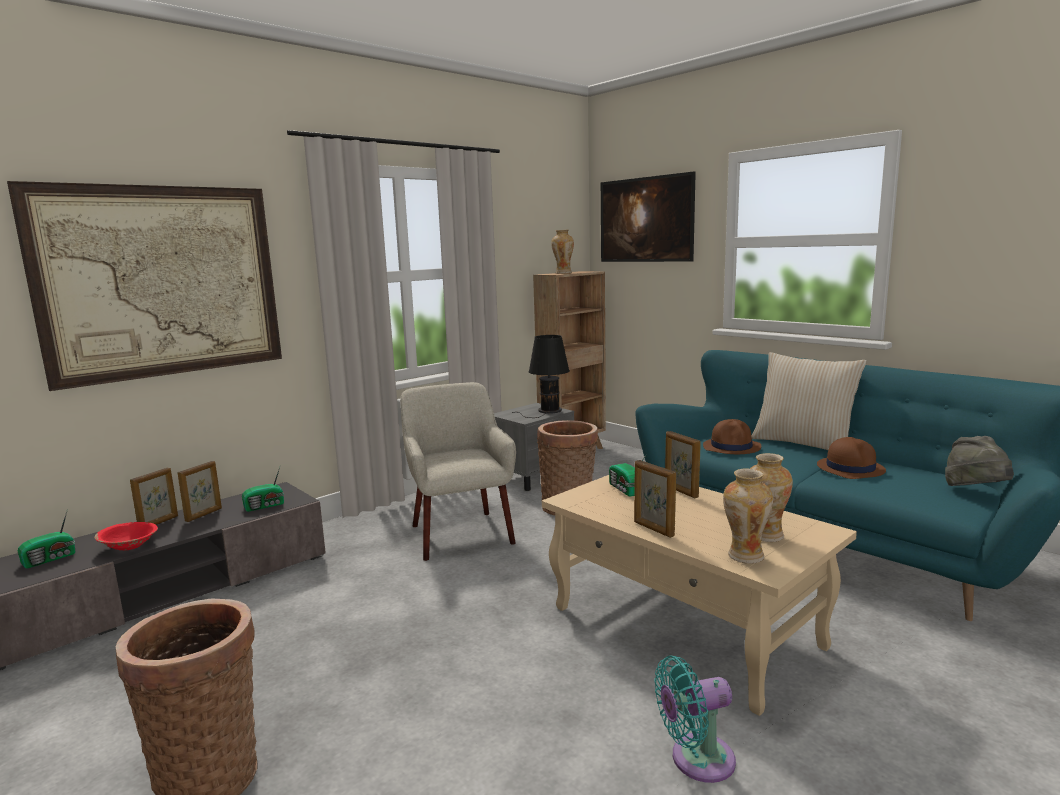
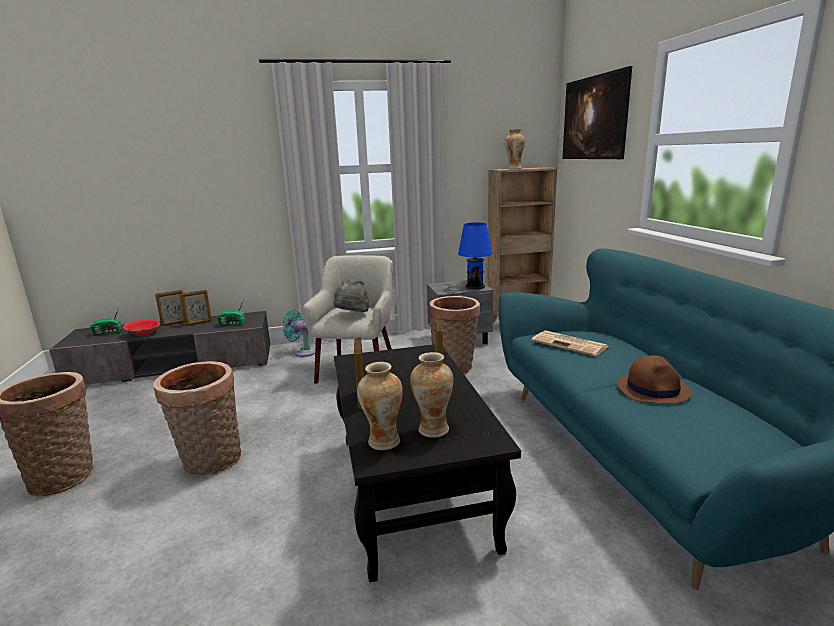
camera: 30 degrees right, 5 degrees up
picture [7,181,282,391] -> none
black table lamp [512,335,570,418] -> blue table lamp [445,222,493,291]
beige coffee table [542,475,857,716] -> black coffee table [334,344,521,582]
radio [609,455,646,497] -> none
turquoise fan [654,656,736,783] -> turquoise fan moved to [283,310,315,357]
brown hat [703,419,761,454] -> newspaper [532,330,609,356]
beige pillow [751,352,867,450] -> none
grey hat [945,436,1014,486] -> grey hat moved to [334,279,369,312]
none -> basket [153,361,241,476]

